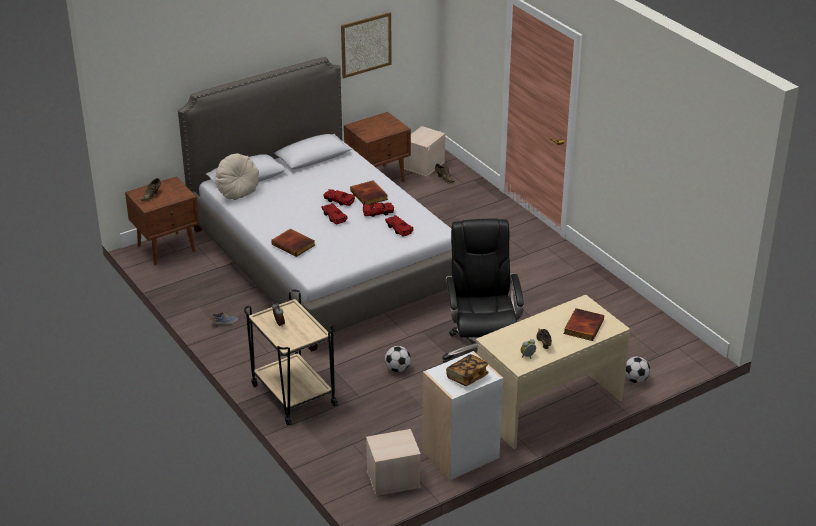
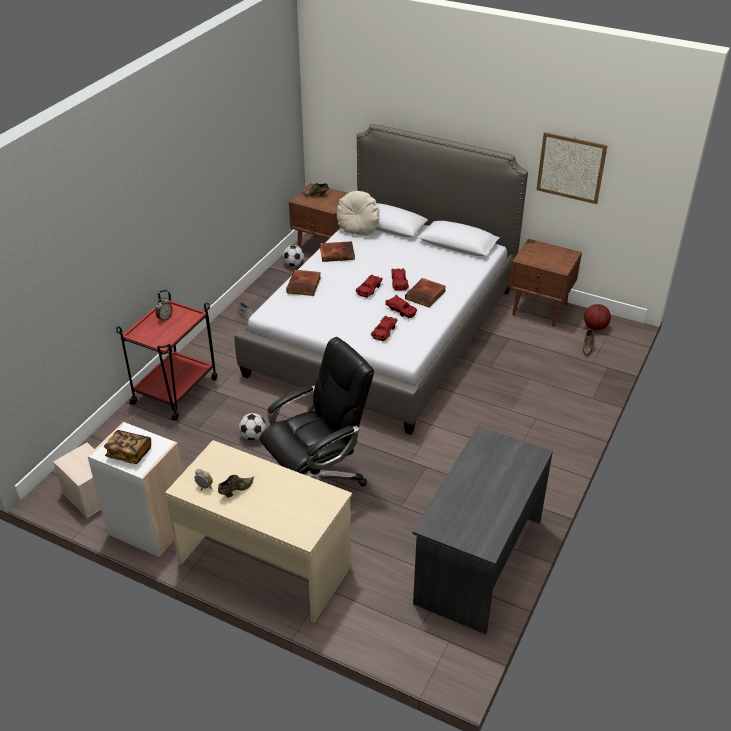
camera: 60 degrees right, 5 degrees up
beige cart [244,289,338,425] -> red cart [116,290,217,420]
beige storage box [404,126,446,177] -> basketball [584,304,611,330]
book [564,308,604,341] -> book moved to [320,241,355,262]
football [625,357,650,383] -> football moved to [283,245,305,267]
none -> grey desk [412,426,553,634]

